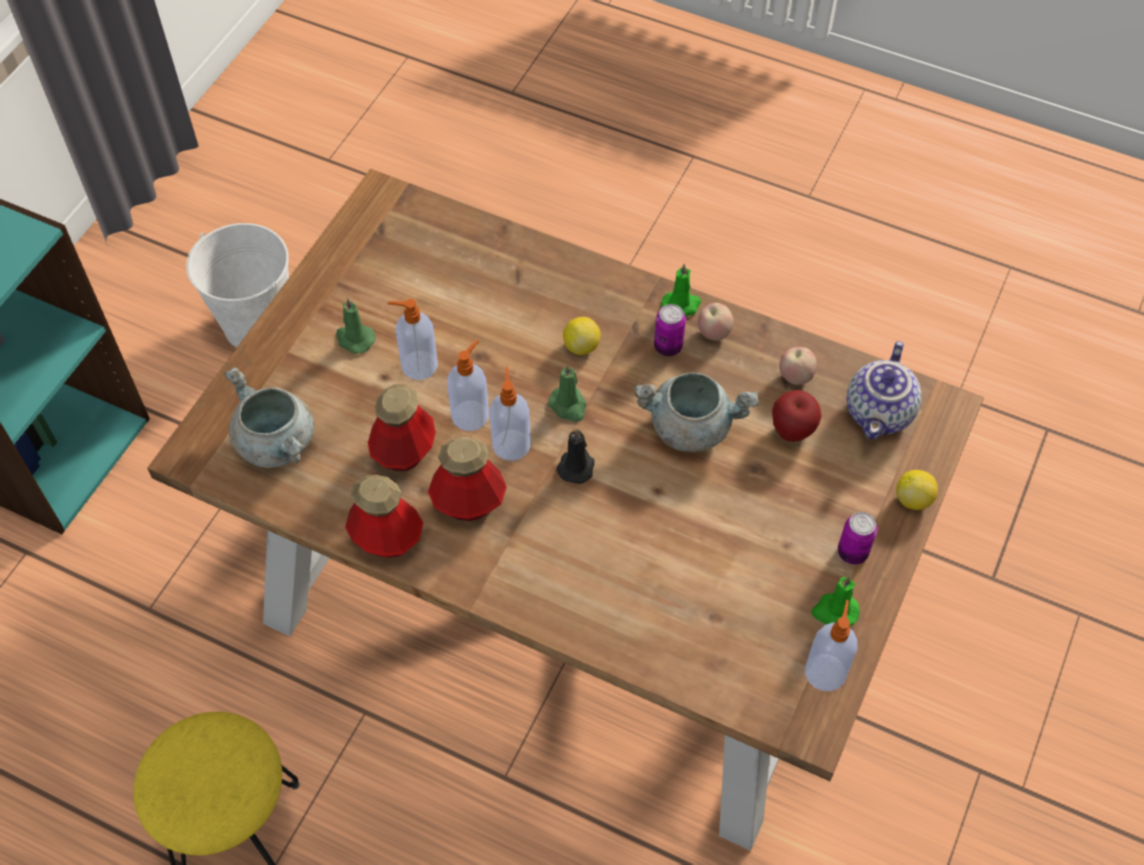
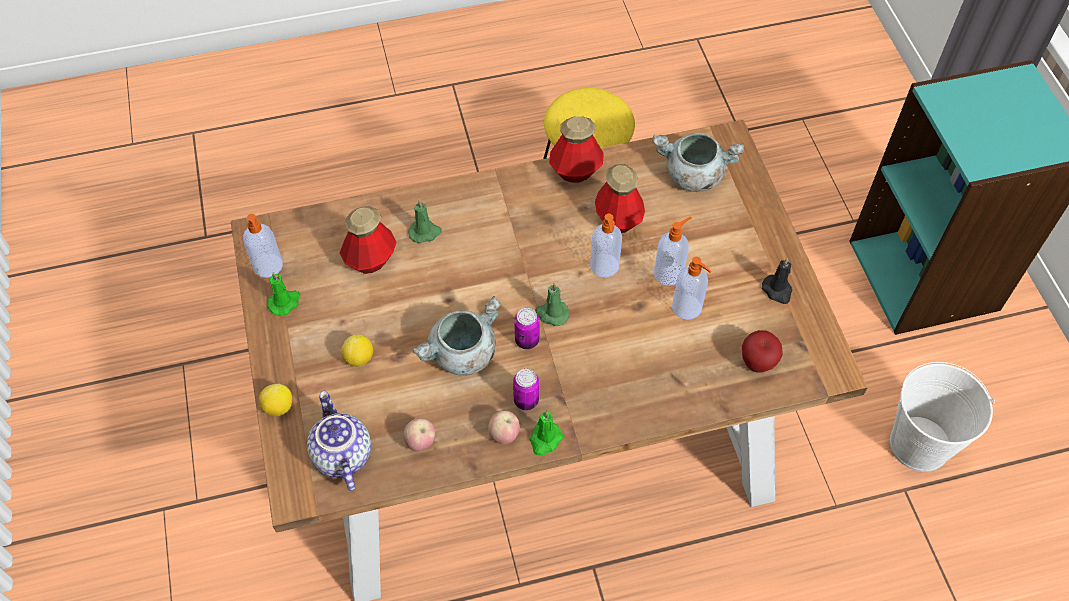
camera: 140 degrees right, 0 degrees up
green candle [336,298,375,354] -> green candle moved to [408,199,442,243]
bottle [428,437,507,521] -> bottle moved to [340,206,397,274]
soap dispenser [490,366,531,461] -> soap dispenser moved to [672,257,712,320]
black candle [557,428,595,484] -> black candle moved to [762,258,792,304]
lemon [563,317,601,355] -> lemon moved to [341,335,373,367]
apple [772,390,822,442] -> apple moved to [742,330,783,373]
can [838,512,877,565] -> can moved to [514,308,539,349]

